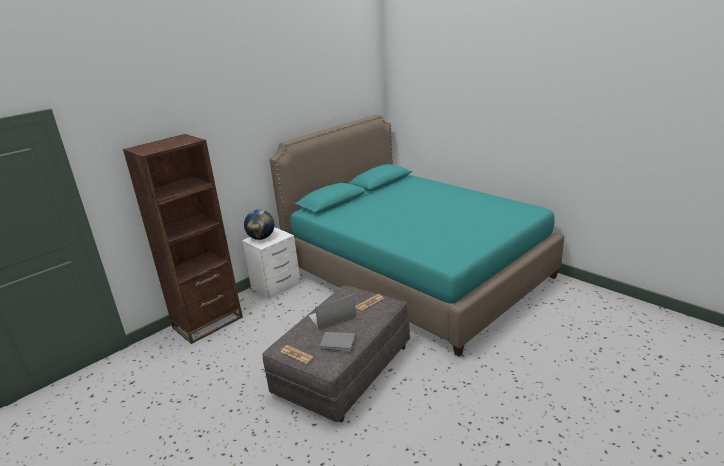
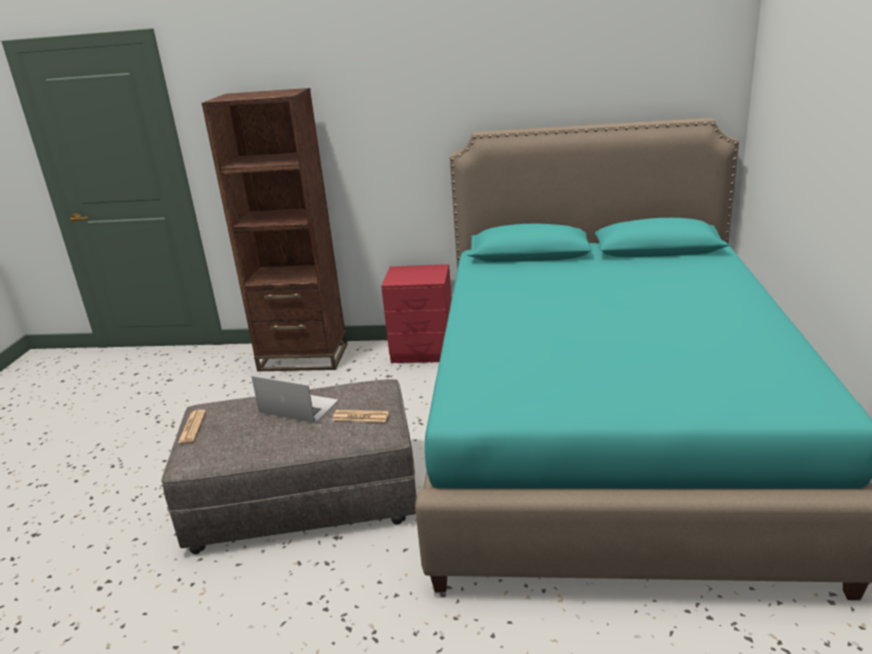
camera: 50 degrees right, 0 degrees up
white nightstand [242,227,300,299] -> red nightstand [381,264,452,363]
globe [244,210,274,240] -> none
grey book [319,332,356,352] -> none

